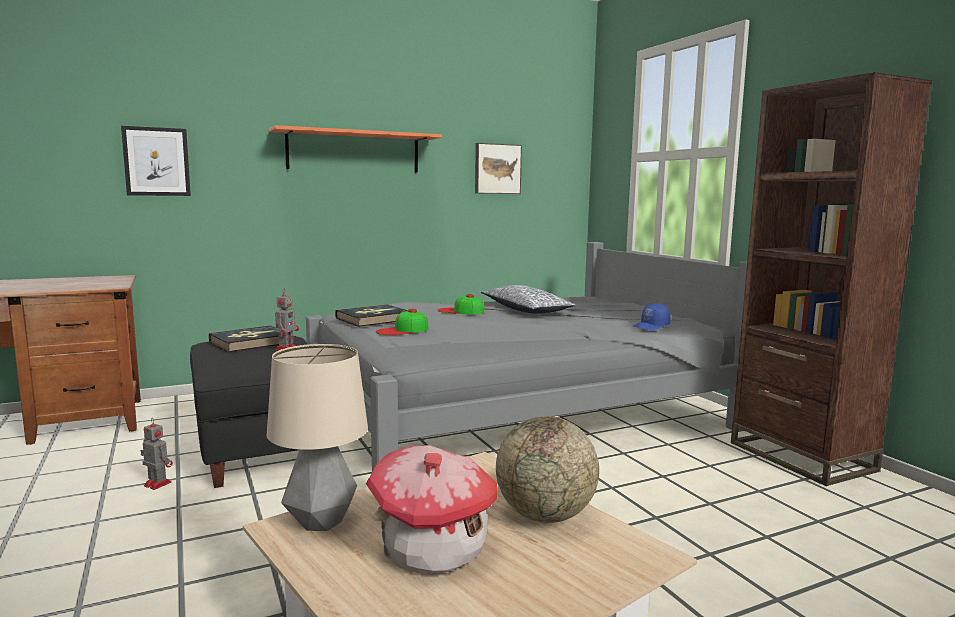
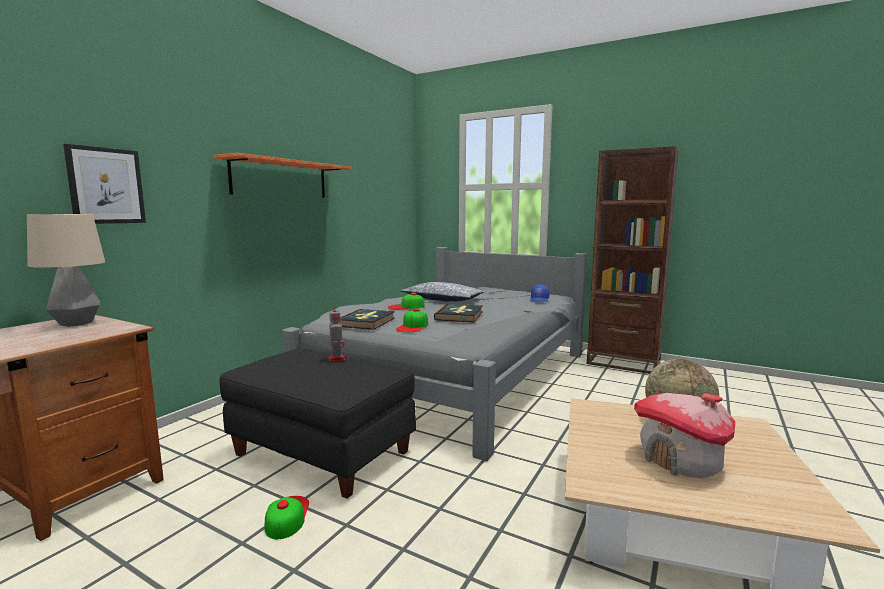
camera: 35 degrees left, 0 degrees up
toy robot [141,418,173,490] -> cap [265,496,309,539]
book [209,325,279,352] -> book moved to [434,304,483,323]
table lamp [267,344,368,531] -> table lamp moved to [27,214,105,327]
picture [475,143,522,194] -> none

